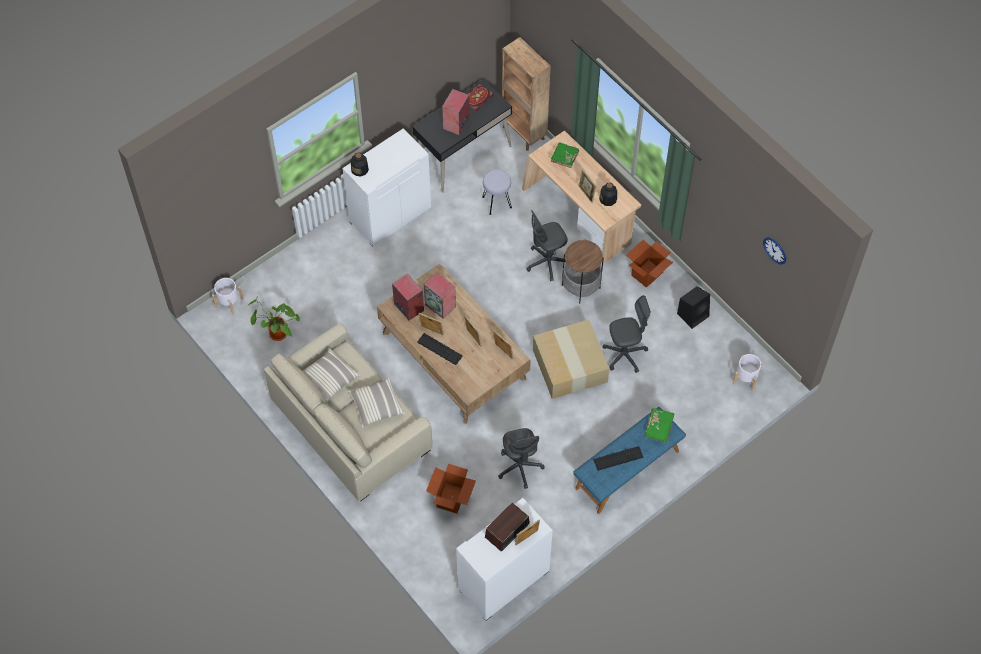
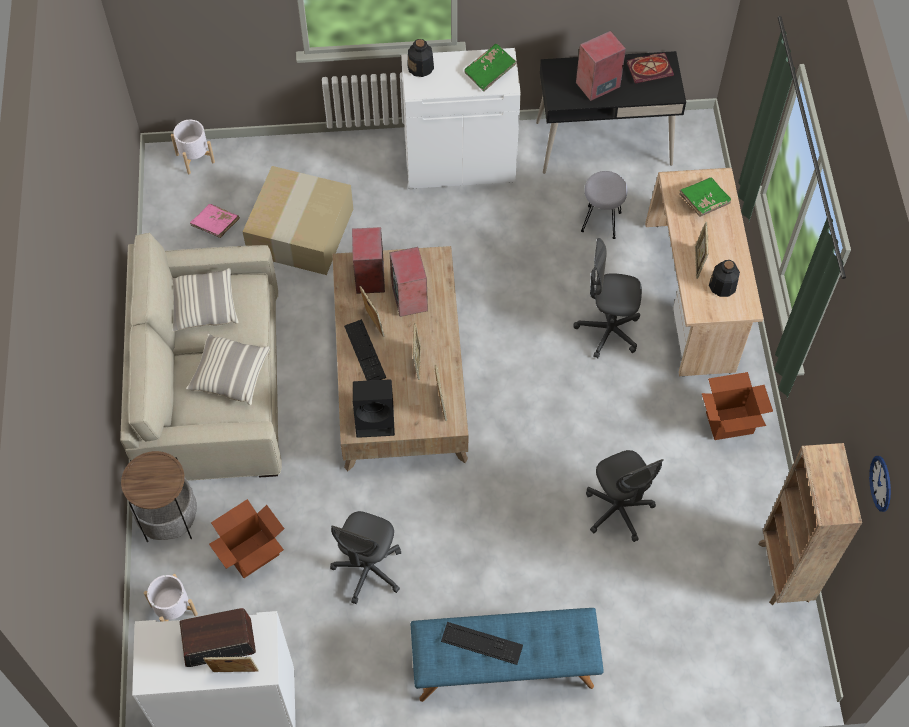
camera: 35 degrees right, 0 degrees up
potted plant [248,296,301,341] -> pink book [190,204,240,238]
brown bookcase [502,37,551,151] -> brown bookcase moved to [758,443,862,605]
cardboard box [533,320,609,399] -> cardboard box moved to [243,166,353,275]
side table [562,239,604,304] -> side table moved to [121,451,197,542]
grey office chair [602,295,651,373] -> grey office chair turned 45 degrees clockwise [586,450,664,542]
green book [644,408,675,443] -> green book moved to [464,44,517,91]
black speaker [677,286,710,329] -> black speaker moved to [353,379,395,438]
white planter [733,354,763,391] -> white planter moved to [144,574,198,622]

